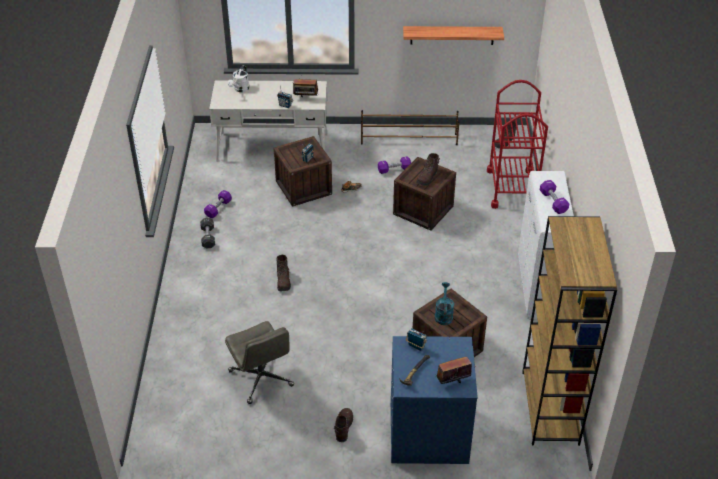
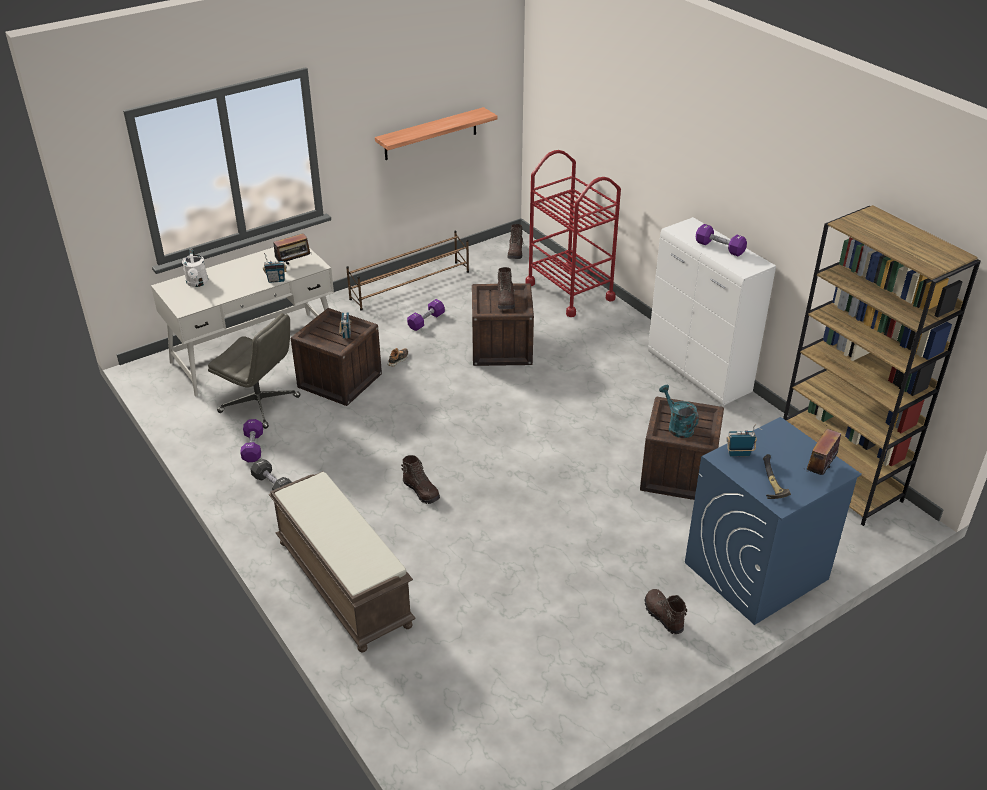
camera: 35 degrees left, 5 degrees down
grey office chair [225,321,294,404] -> grey office chair moved to [208,313,300,429]
none -> brown bench [269,472,416,653]

